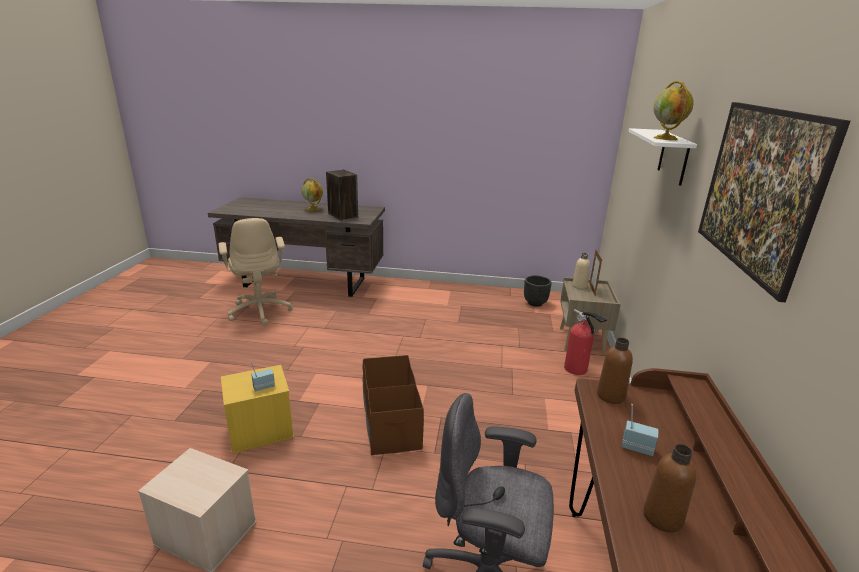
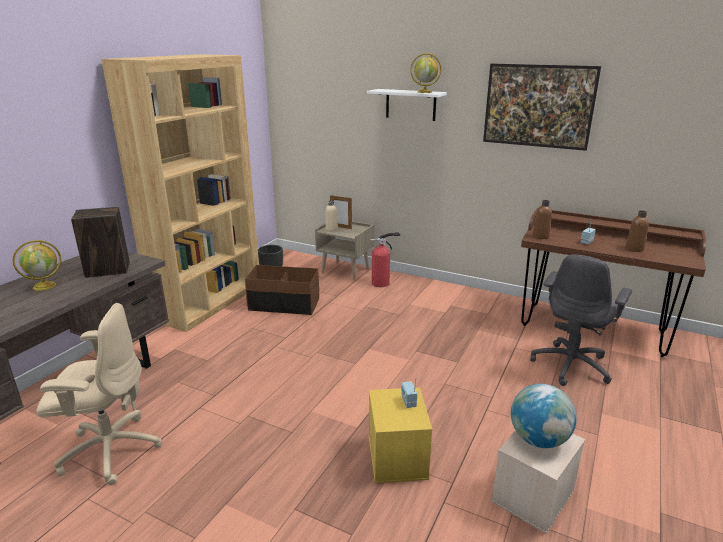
camera: 70 degrees left, 0 degrees up
brown storage box [363,355,424,455] -> brown storage box moved to [245,265,319,315]
none -> brown bookcase [101,54,259,332]
none -> globe [511,384,577,448]

